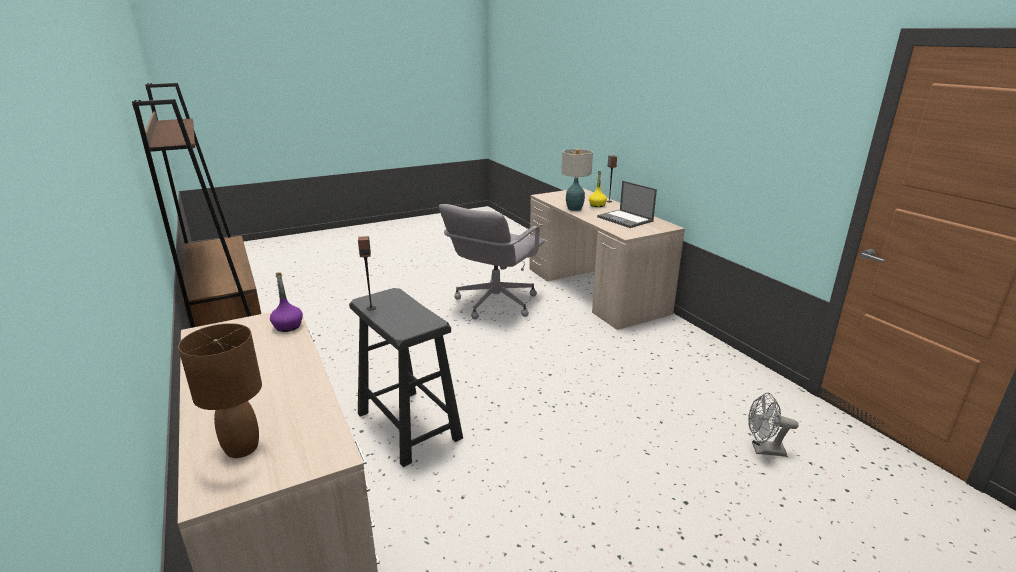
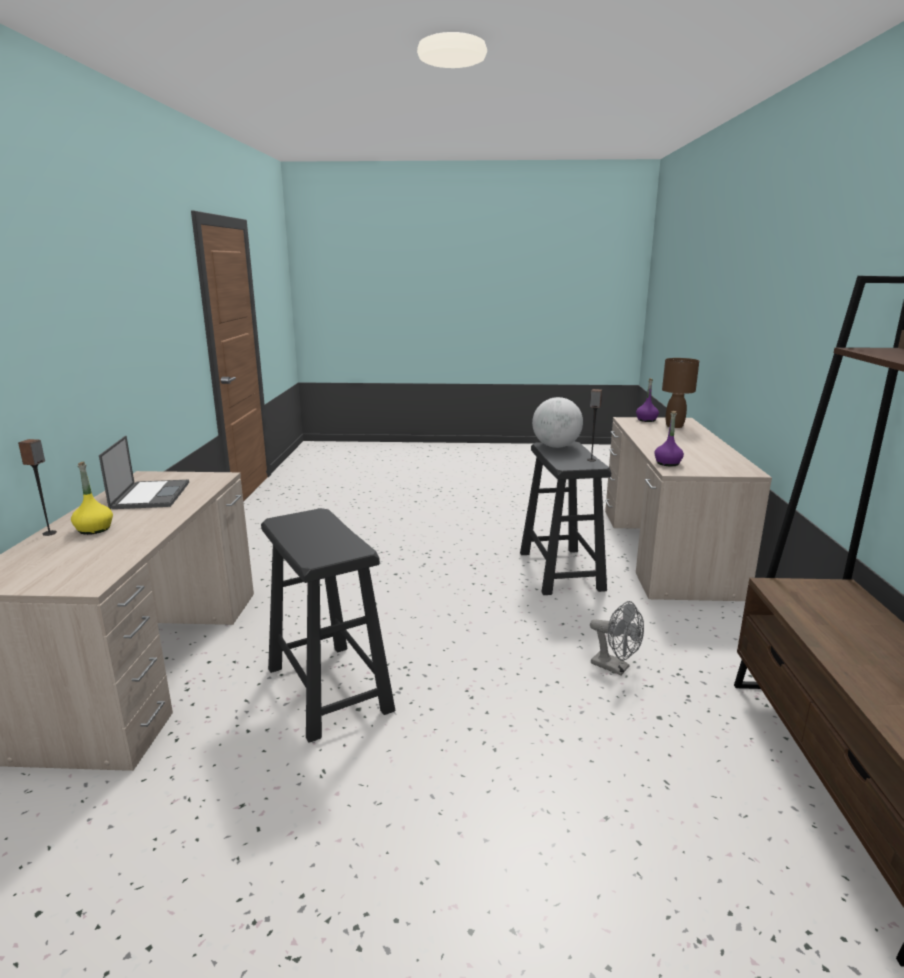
camera: 150 degrees left, 5 degrees down
grey office chair [439,204,544,319] -> black stool [261,508,395,743]
table lamp [561,149,593,211] -> none
grey fan [748,393,799,457] -> grey fan moved to [590,601,644,675]
none -> globe [532,397,583,448]
none -> purple bottle [636,378,659,422]

